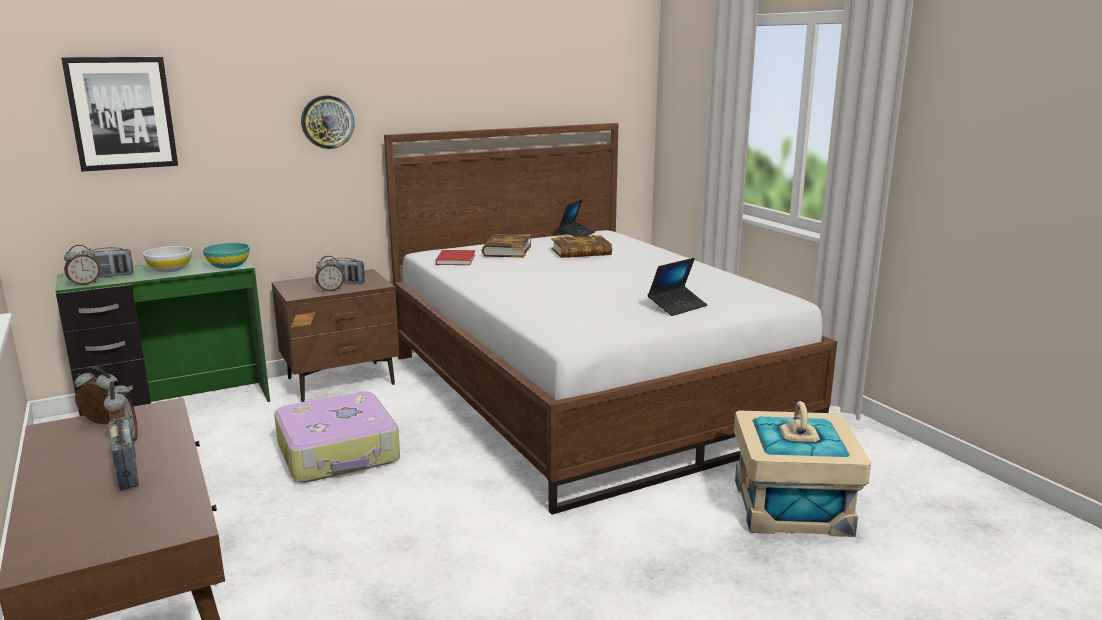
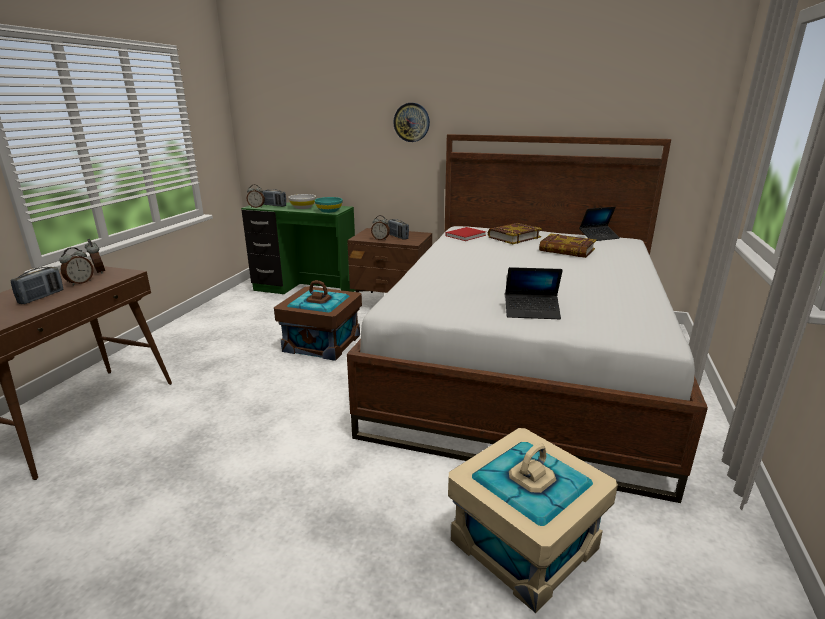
camera: 45 degrees right, 5 degrees up
picture [61,57,178,171] -> none
suitcase [274,391,400,483] -> brown storage box [274,280,362,361]

